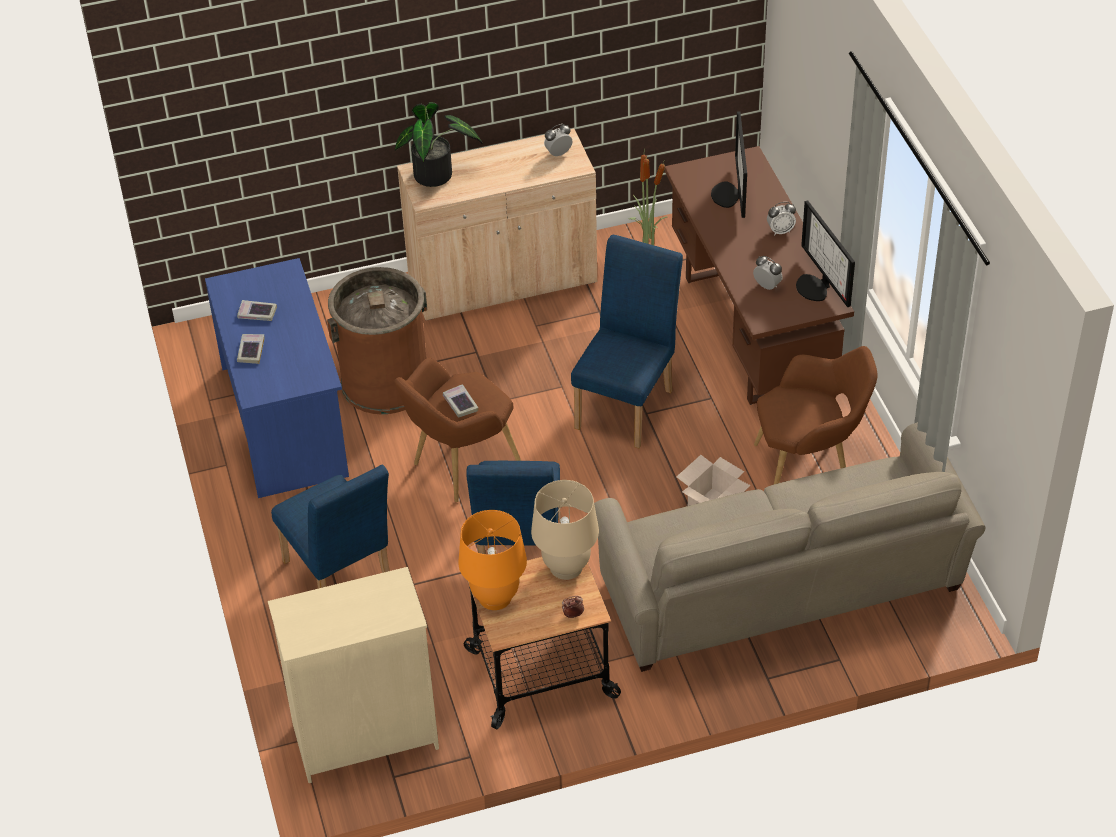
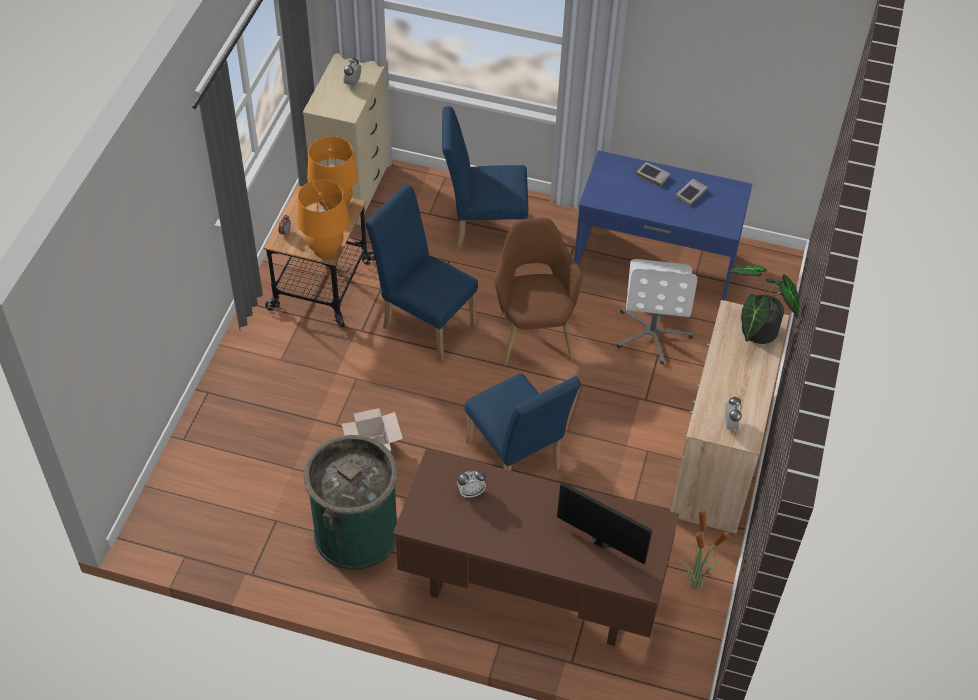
camera: 120 degrees right, 5 degrees up
brown trash can [327,267,427,415] -> white office chair [617,259,697,364]
book [443,384,478,417] -> none
beige table lamp [531,480,599,580] -> orange table lamp [297,179,349,258]
beige sofa [594,422,986,672] -> none
brown armchair [754,346,877,484] -> green trash can [304,435,398,570]
alarm clock [767,202,796,236] -> alarm clock moved to [343,57,361,87]
monitor [796,200,855,307] -> none

